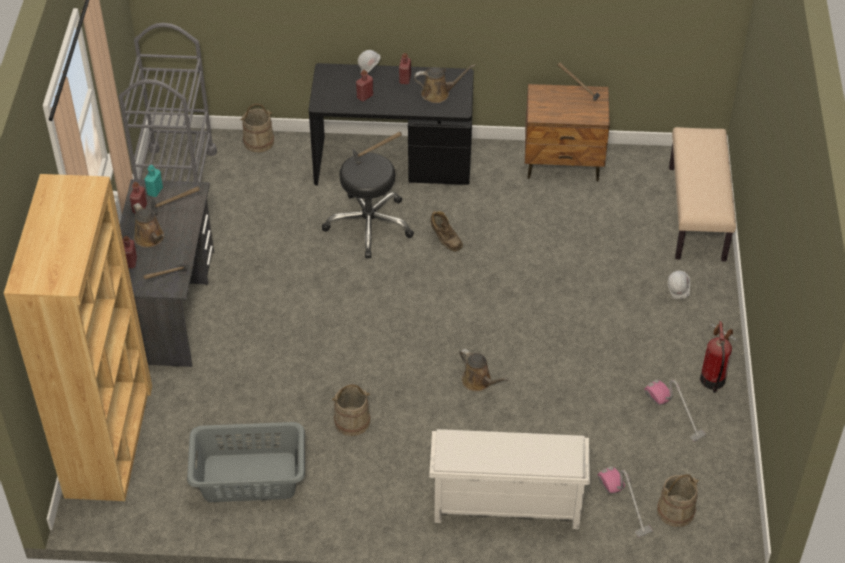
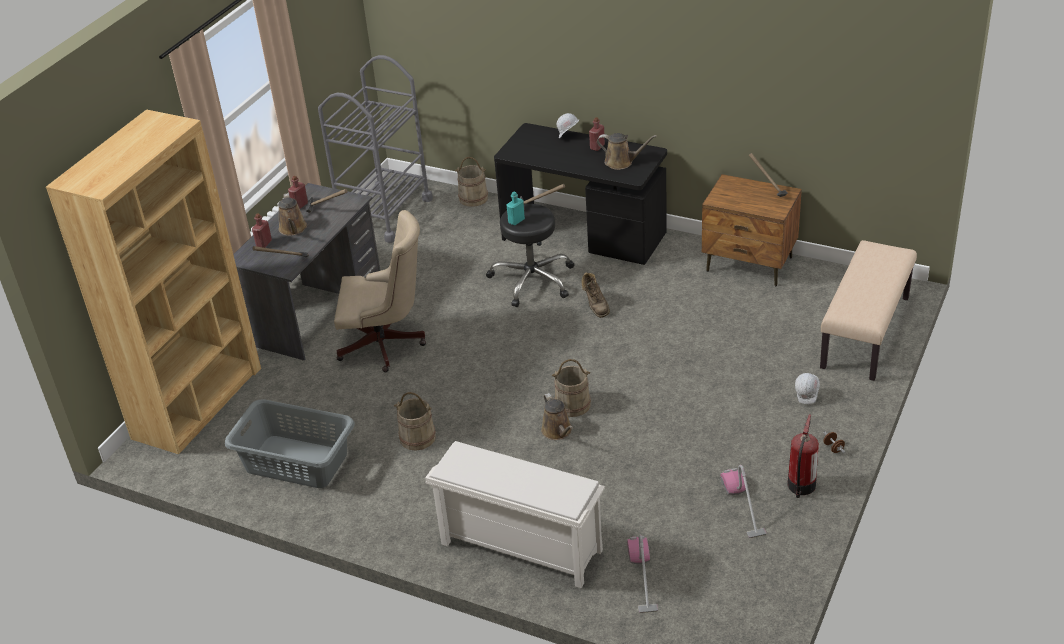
camera: 25 degrees right, 10 degrees down
turquoise bottle [145,165,163,197] -> turquoise bottle moved to [506,191,525,225]
red bottle [356,70,373,101] -> none
beige bucket [657,474,699,527] -> beige bucket moved to [552,359,591,417]
none -> beige office chair [334,210,426,372]

